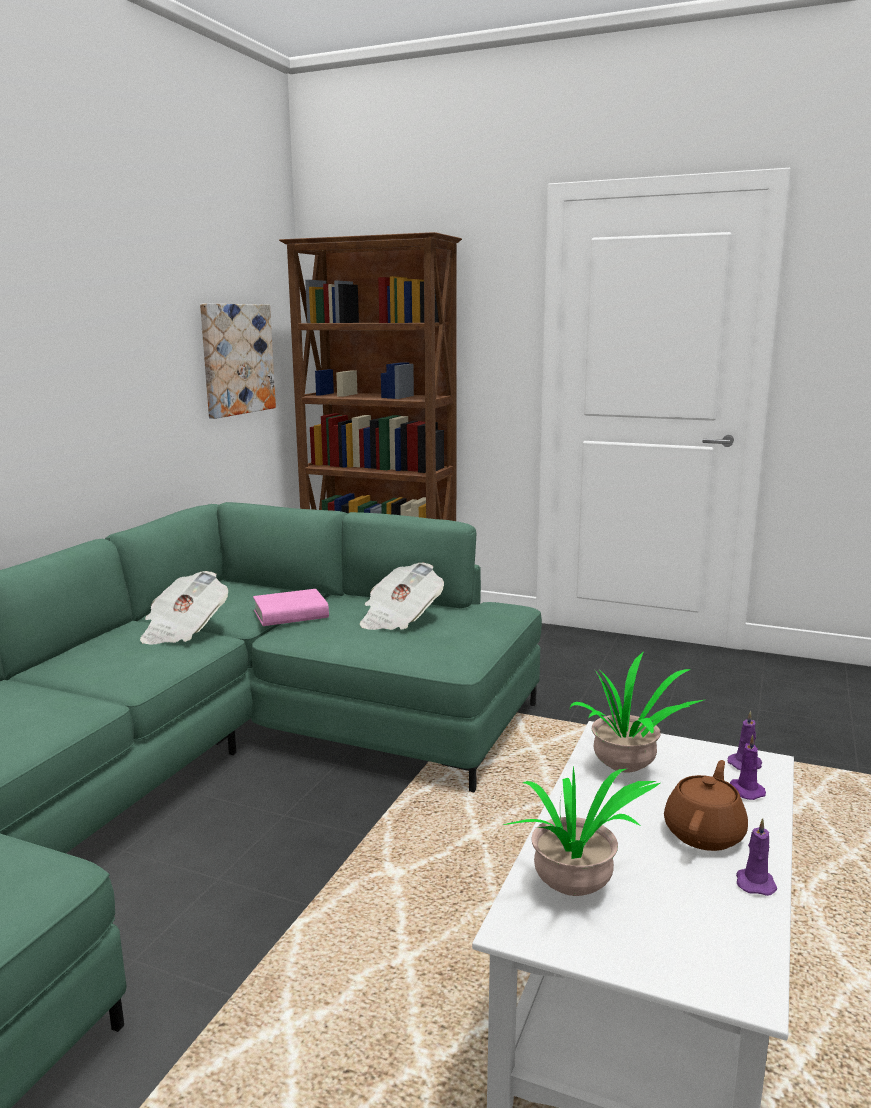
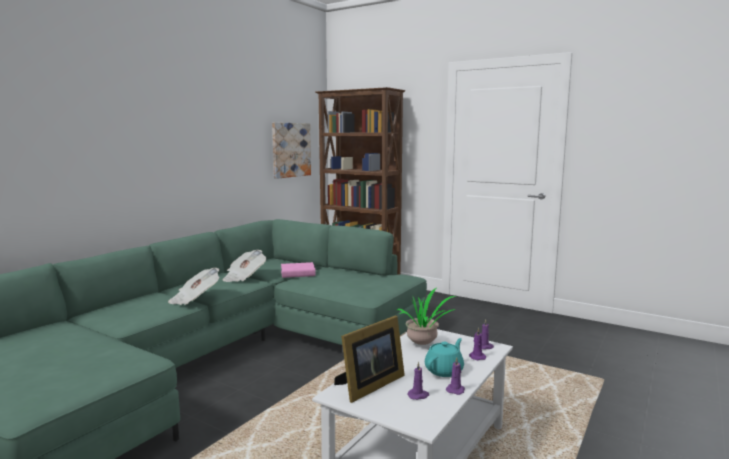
camera: 10 degrees right, 5 degrees down
newspaper [359,563,444,630] -> newspaper moved to [168,268,220,305]
potted plant [503,766,660,896] -> picture frame [334,315,405,403]
brown teapot [664,760,748,851] -> turquoise teapot [425,338,464,377]
none -> purple candle [407,362,429,400]

